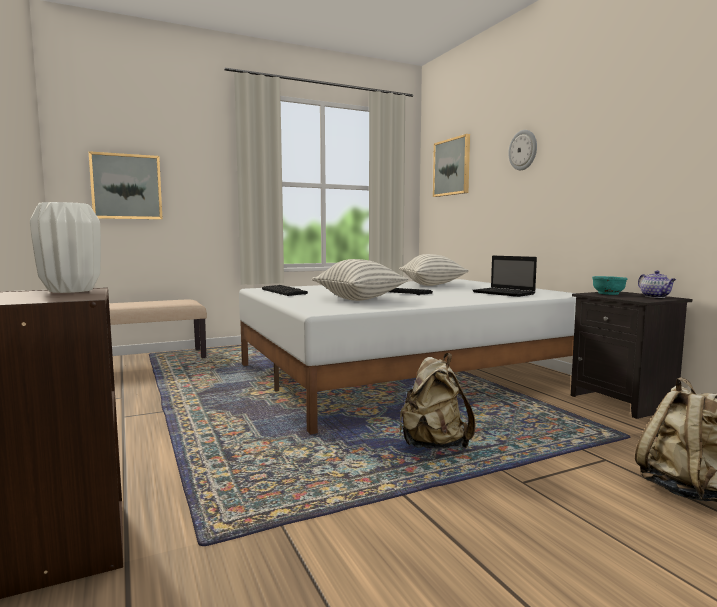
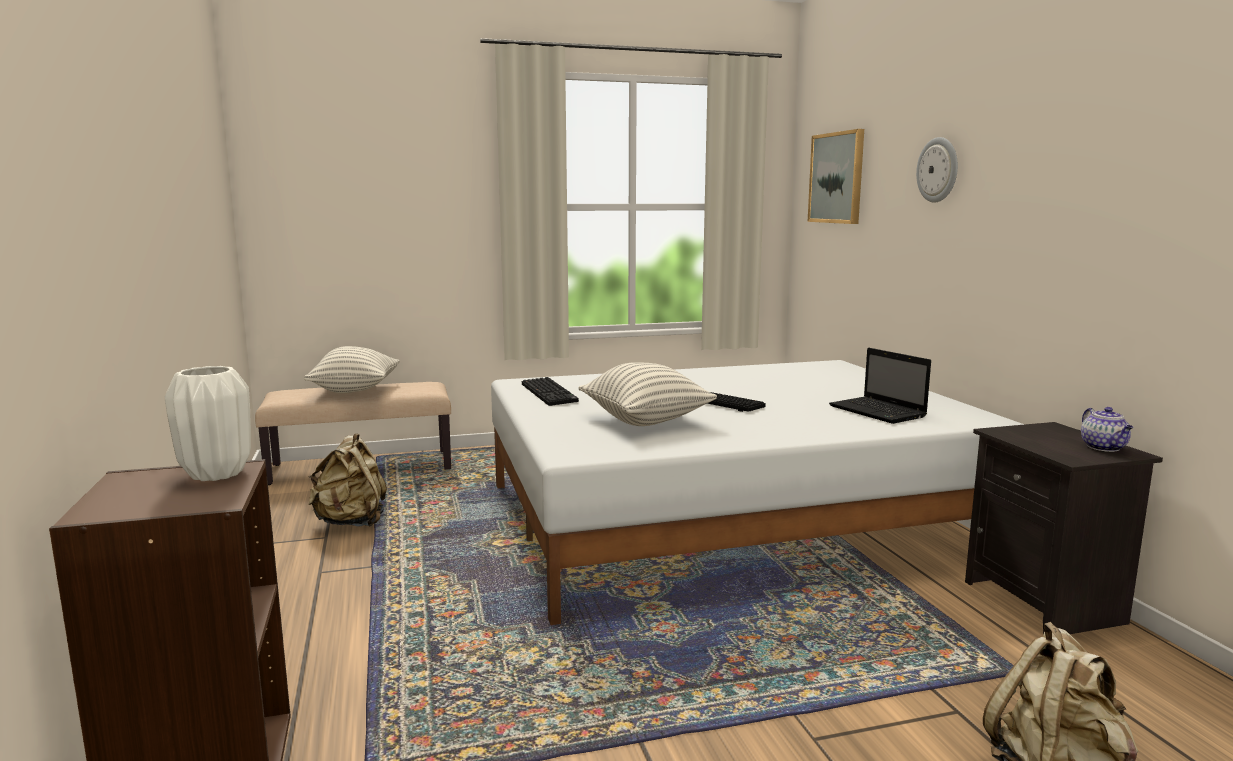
camera: 10 degrees right, 5 degrees up
picture [88,151,163,219] -> none
pillow [399,254,469,286] -> pillow moved to [304,346,400,393]
beige backpack [399,353,475,449] -> beige backpack moved to [309,433,387,527]
turquoise bowl [592,276,628,295] -> none

